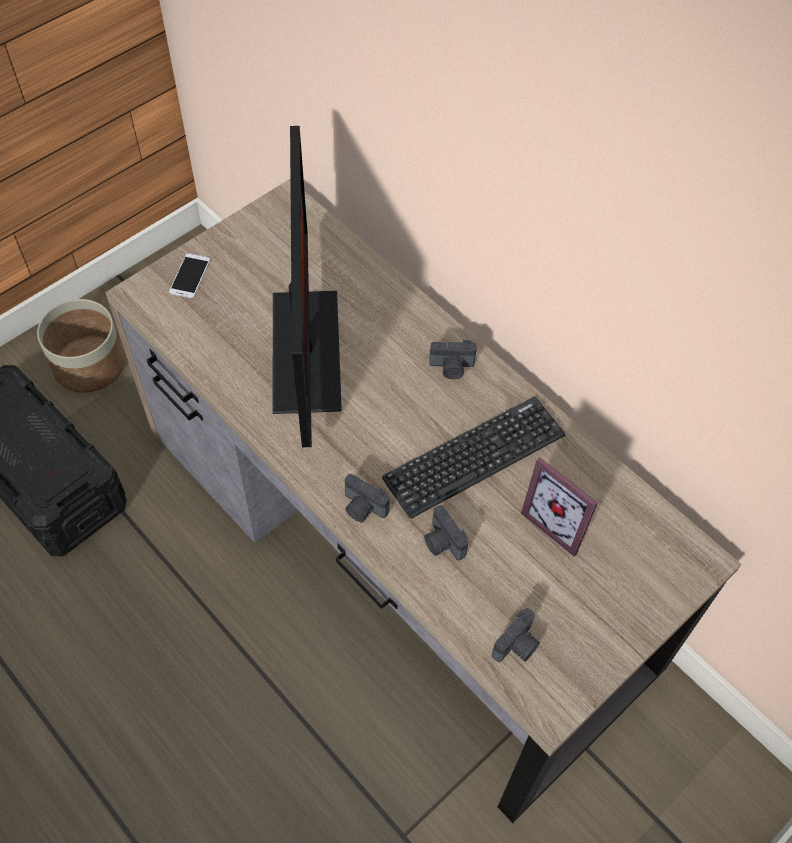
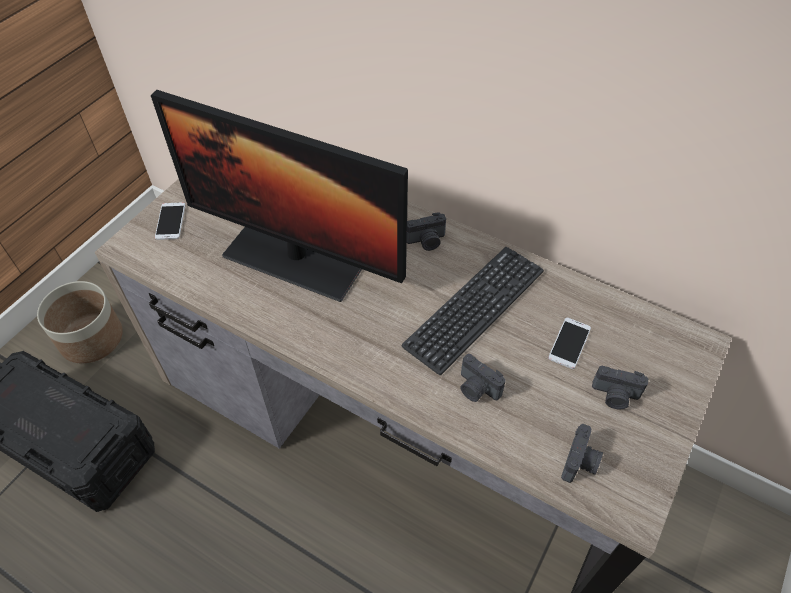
camera: 15 degrees left, 5 degrees down
monitor [272,126,342,448] -> monitor turned 135 degrees clockwise [151,90,408,302]
camera [345,474,390,522] -> camera moved to [592,366,648,409]
picture frame [521,457,598,556] -> phone [548,318,591,369]

